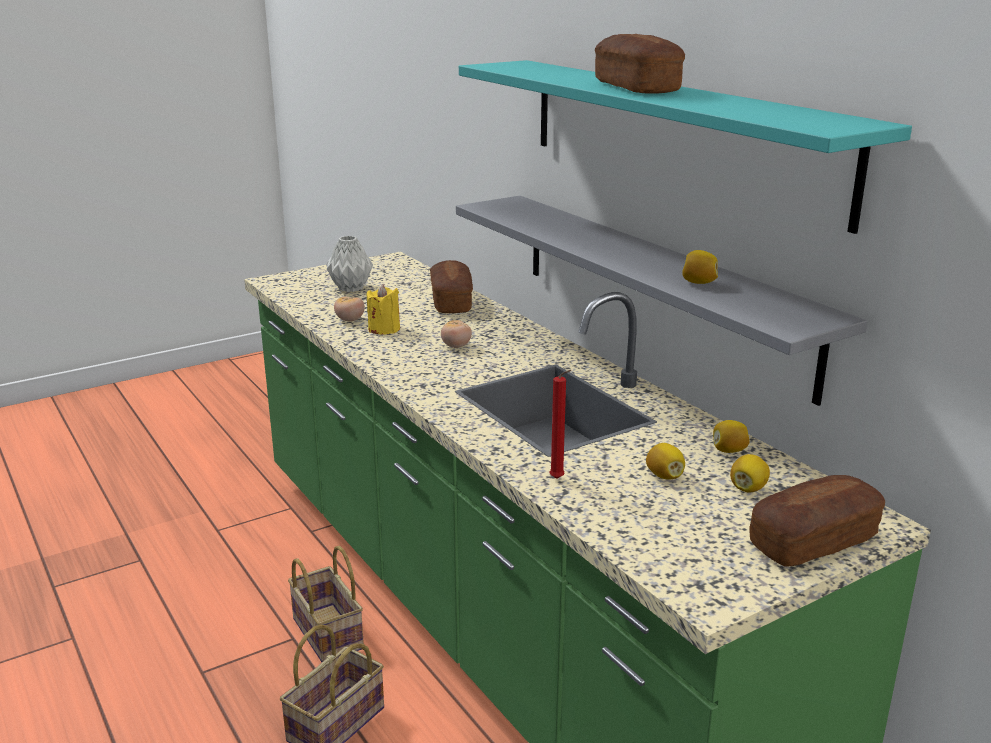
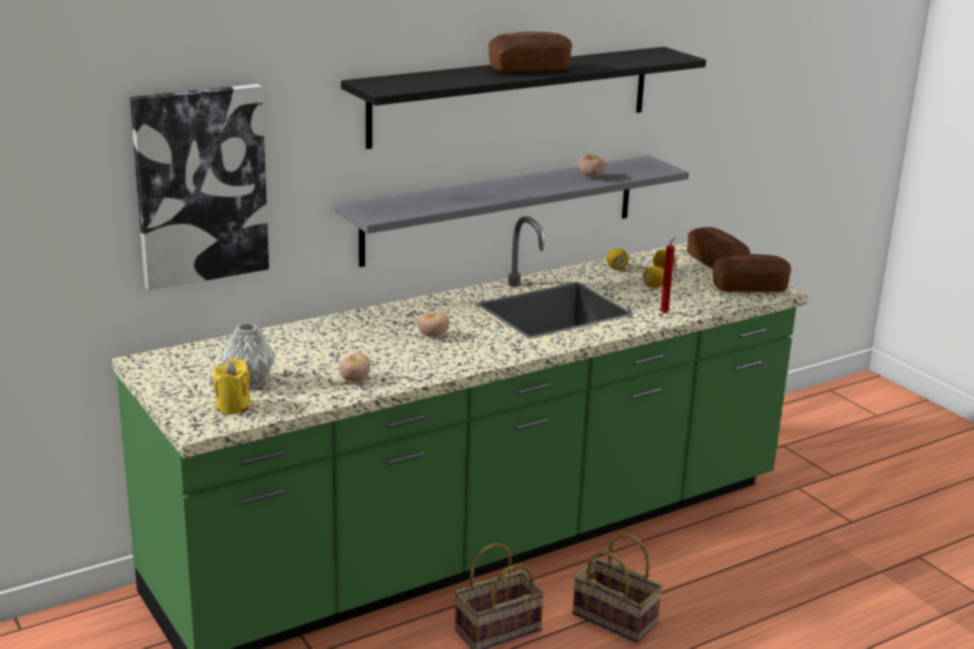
camera: 90 degrees left, 0 degrees up
yellow candle [367,284,400,334] -> yellow candle moved to [213,358,251,414]
bread [430,260,473,313] -> bread moved to [713,254,791,292]
turquoise shelf [459,60,912,234] -> black shelf [341,47,706,149]
lemon [683,250,718,284] -> tomato [578,154,606,178]
none -> picture [130,84,269,291]

